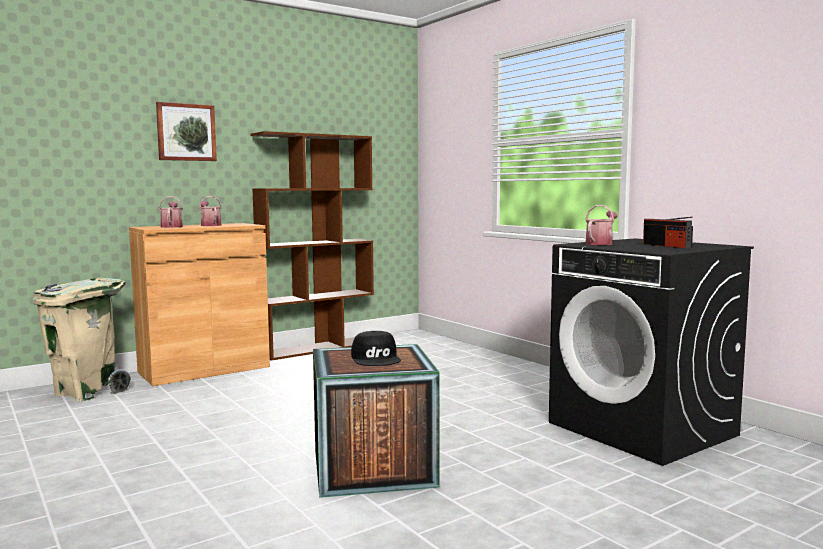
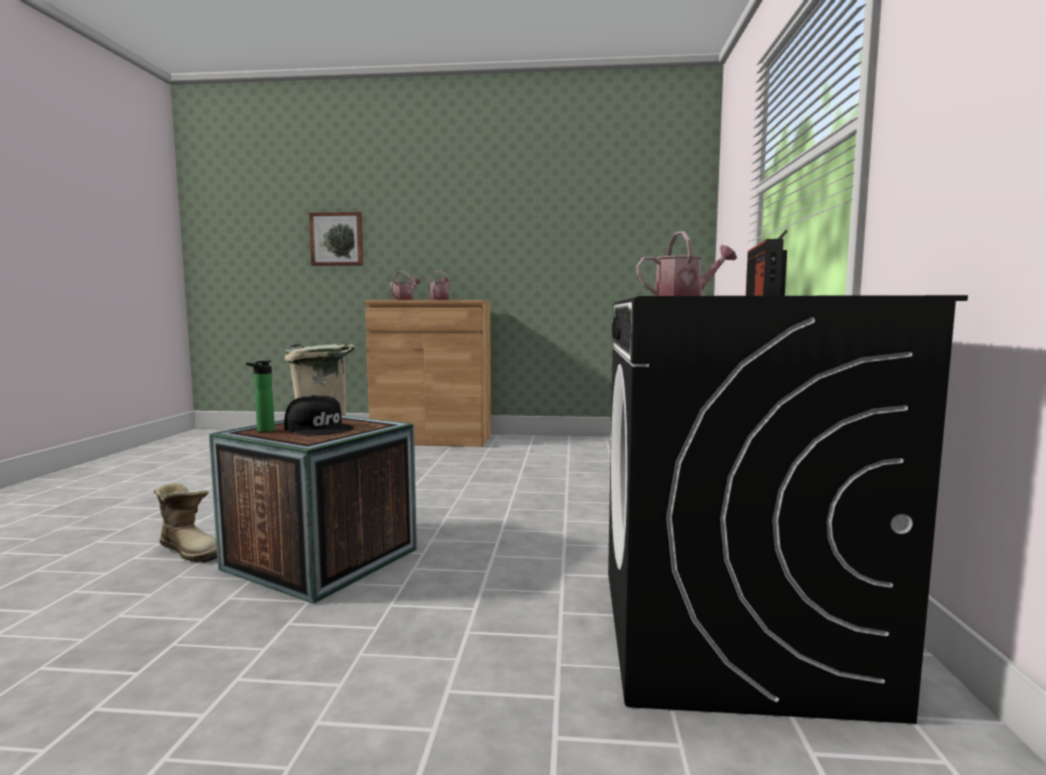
camera: 40 degrees right, 0 degrees up
picture [156,102,217,161] -> picture moved to [309,212,363,266]
brown bookcase [250,131,374,361] -> none
black cap [351,331,401,366] -> black cap turned 75 degrees counterclockwise [284,395,354,435]
none -> boot [153,483,217,562]
none -> bottle [246,360,275,432]

